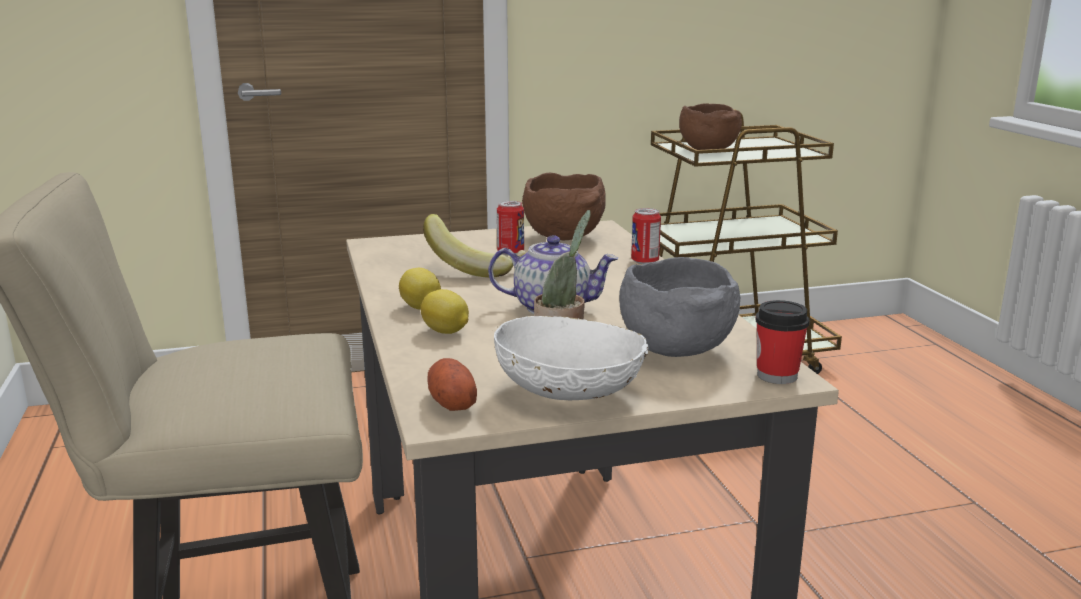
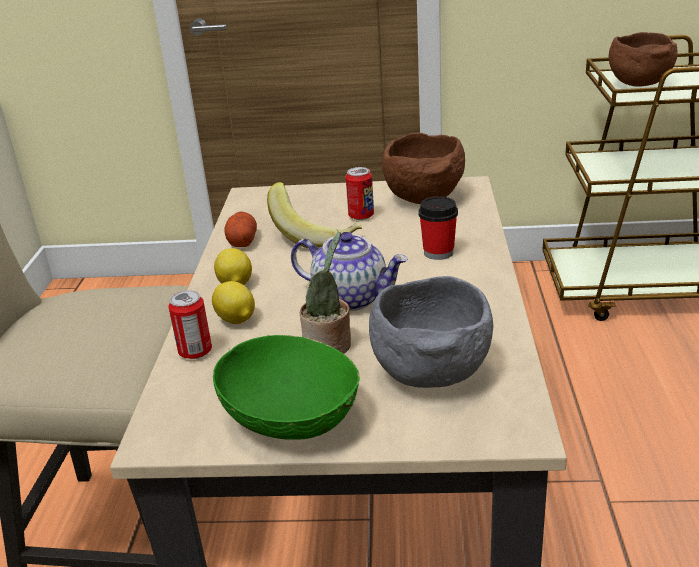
camera: 20 degrees right, 10 degrees up
potato [427,358,477,411] -> potato moved to [224,212,257,247]
white bowl [494,316,648,400] -> green bowl [213,335,360,440]
can [631,208,661,264] -> can moved to [168,290,212,359]
cup [755,300,810,384] -> cup moved to [418,196,458,260]

